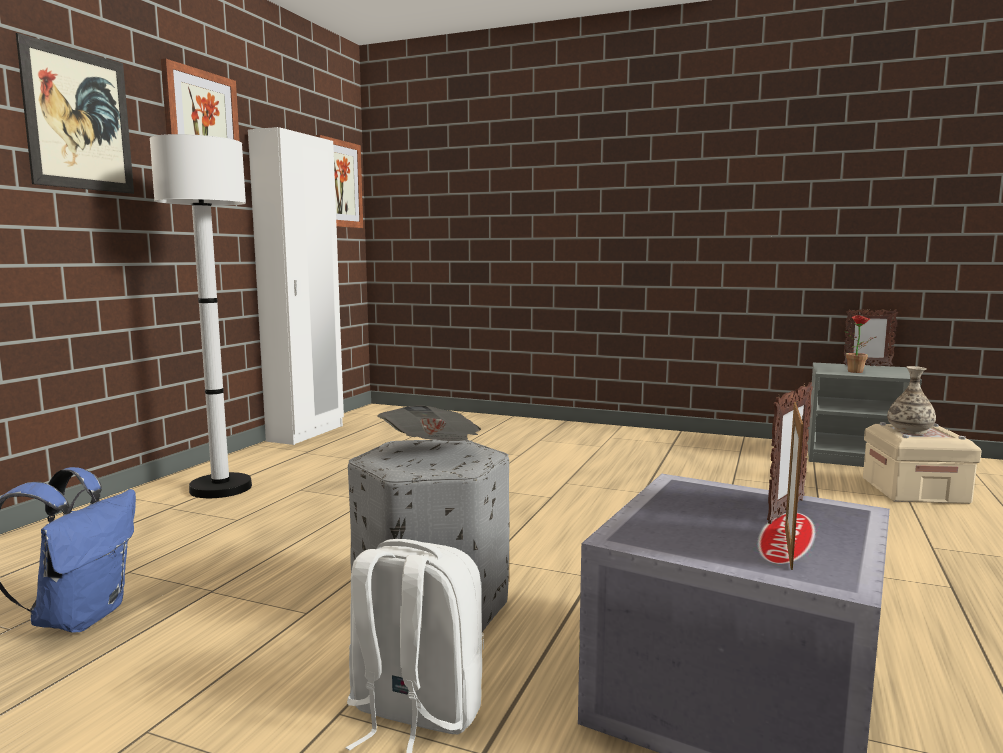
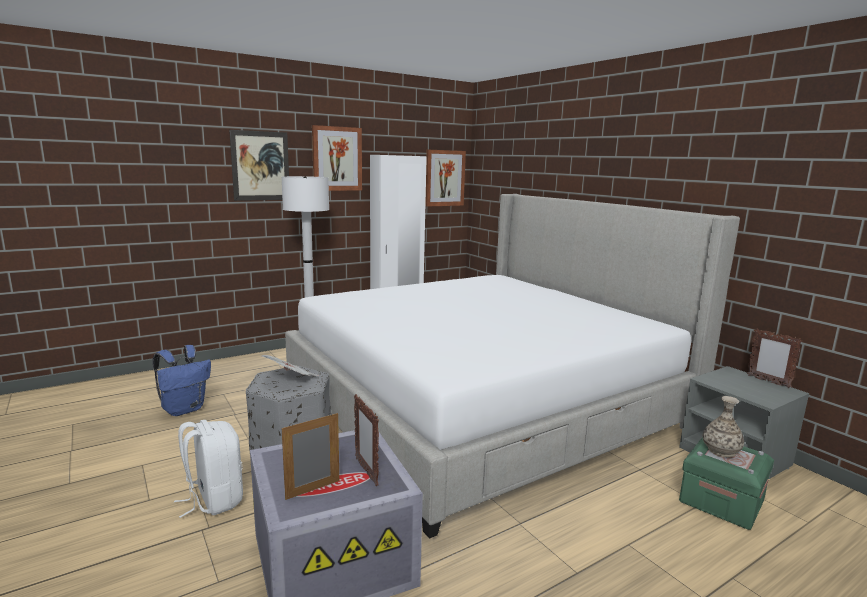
camera: 35 degrees right, 5 degrees up
picture frame [767,382,813,524] -> picture frame turned 75 degrees clockwise [354,394,379,486]
potted plant [844,315,876,373] -> none
beige storage box [863,422,982,504] -> green storage box [679,437,774,530]
none -> bed [285,194,740,539]

